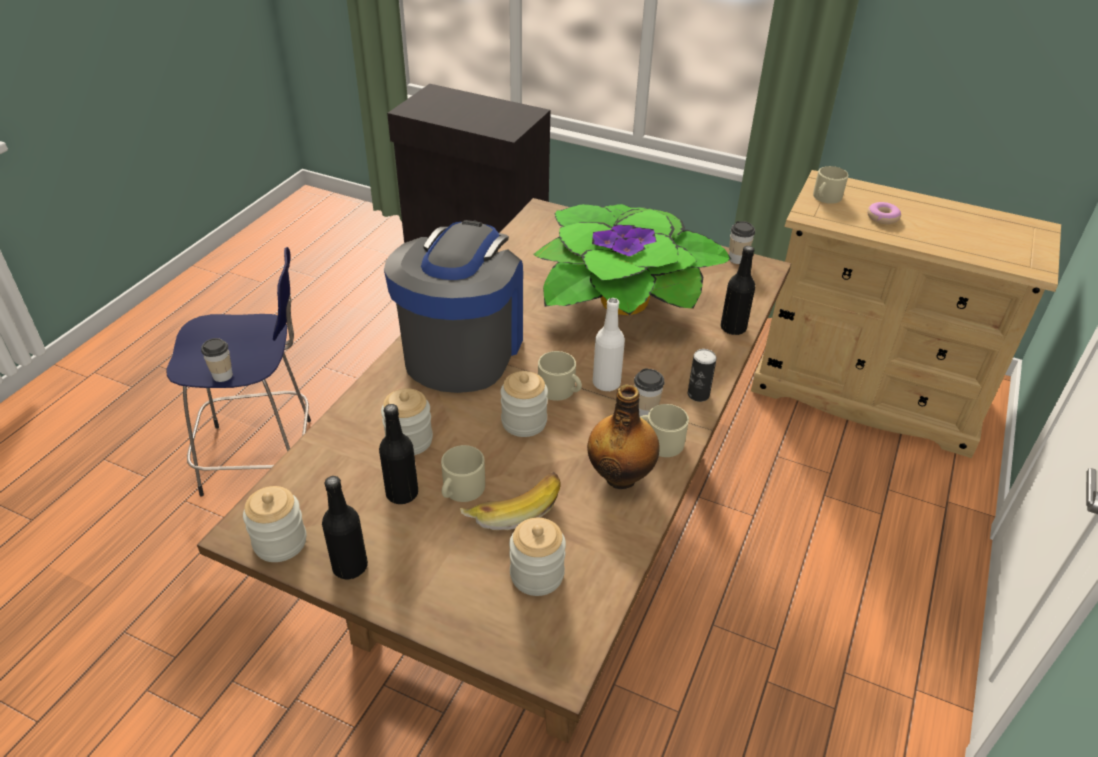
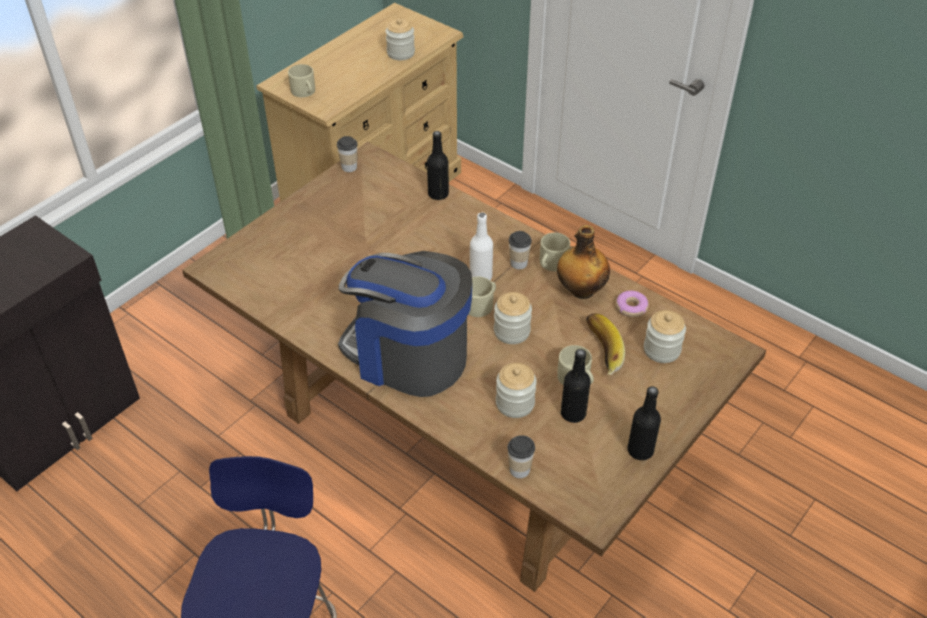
camera: 75 degrees left, 5 degrees up
cup [201,338,233,382] -> cup moved to [507,435,535,478]
jar [243,486,306,562] -> jar moved to [385,18,415,60]
potted plant [534,204,731,315] -> none
can [688,349,717,402] -> none
donut [867,202,901,224] -> donut moved to [616,291,649,317]

